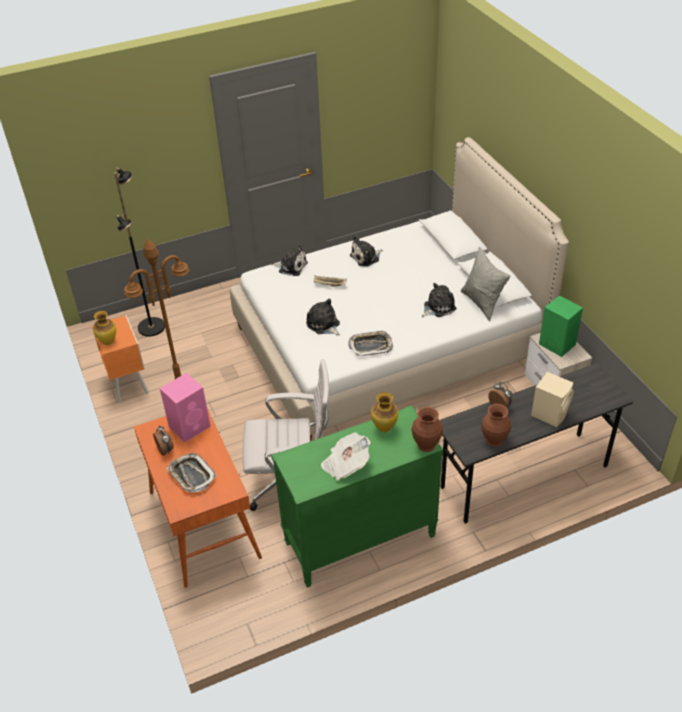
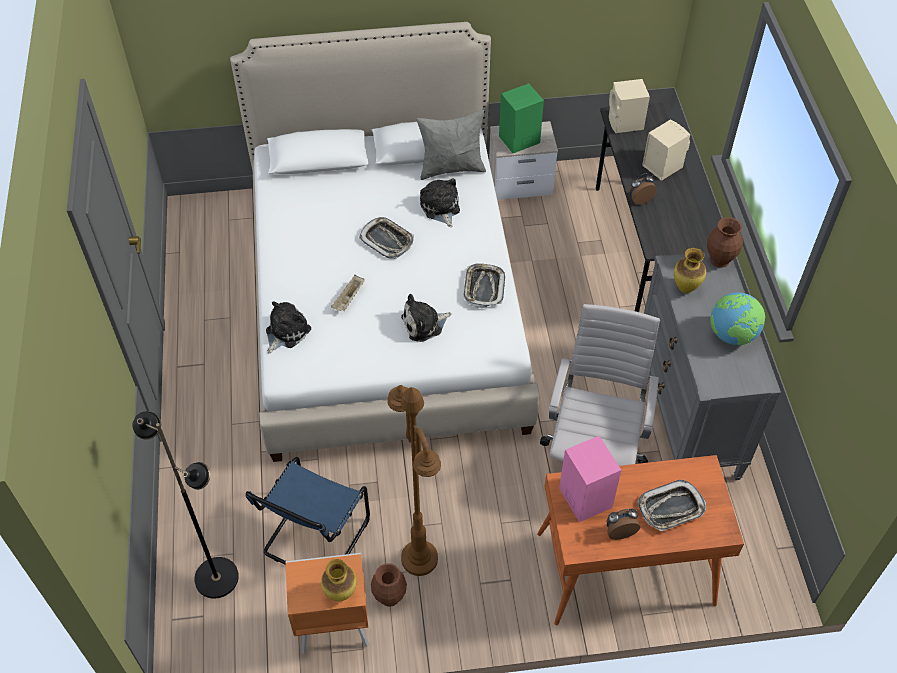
camera: 75 degrees left, 10 degrees up
green dresser [271,405,443,588] -> grey dresser [644,252,781,480]
newspaper [321,432,371,481] -> globe [710,292,765,345]
plush toy [350,236,383,267] -> none
brown vase [481,404,511,447] -> brown vase moved to [371,563,407,607]
none -> blue chair [245,457,370,565]
none -> tray [359,217,414,259]
none -> beige speaker [609,79,650,133]

